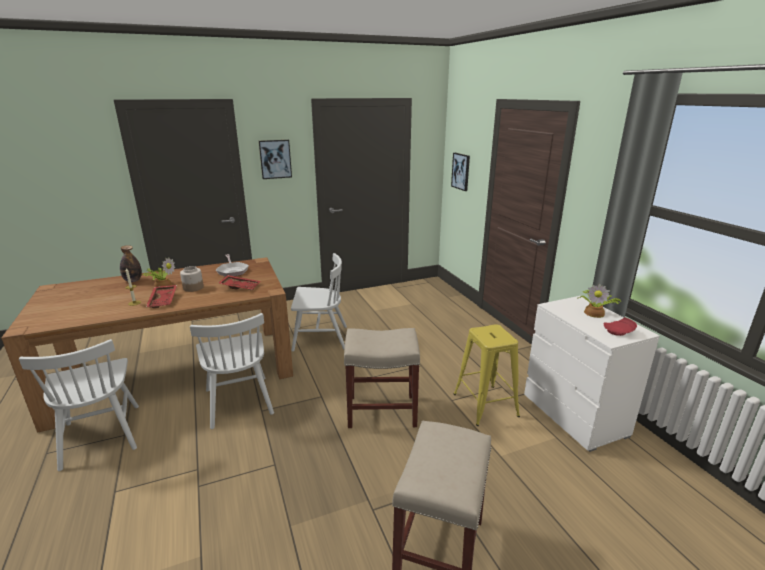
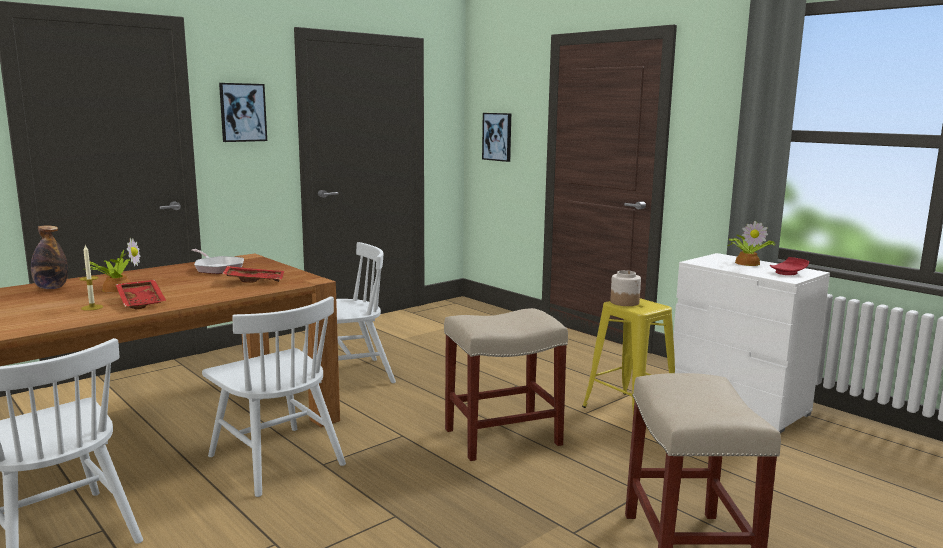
camera: 20 degrees left, 10 degrees down
jar [180,266,204,292] -> jar moved to [610,270,641,306]

